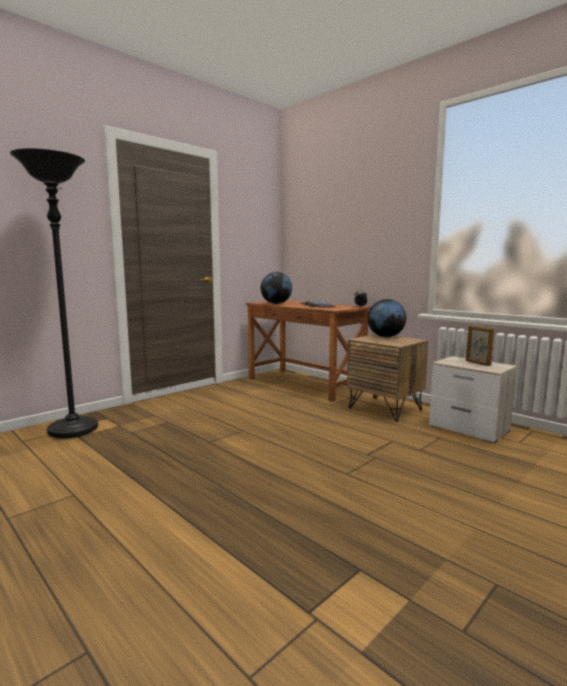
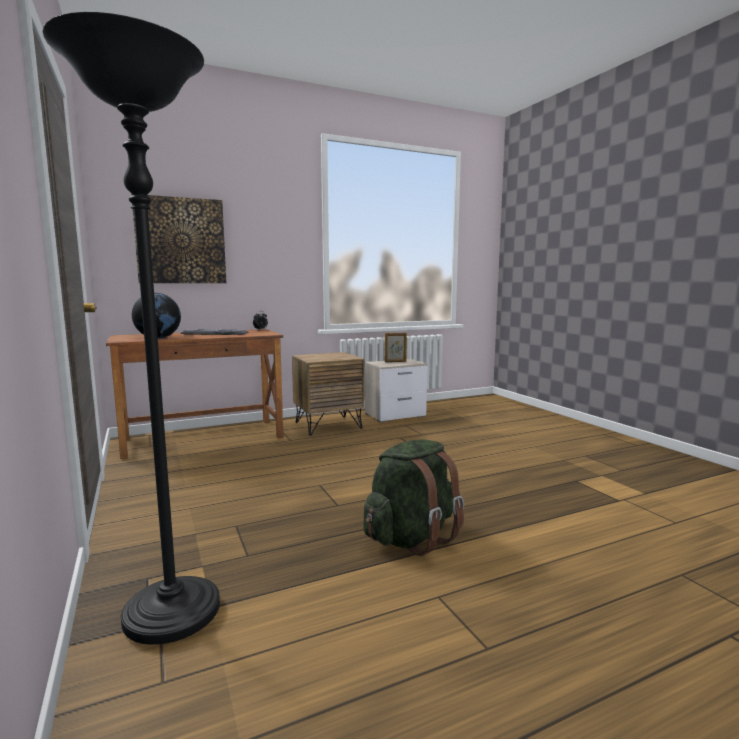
camera: 70 degrees left, 0 degrees up
globe [367,299,406,337] -> none
none -> picture [131,194,226,283]
none -> green backpack [363,440,464,556]

